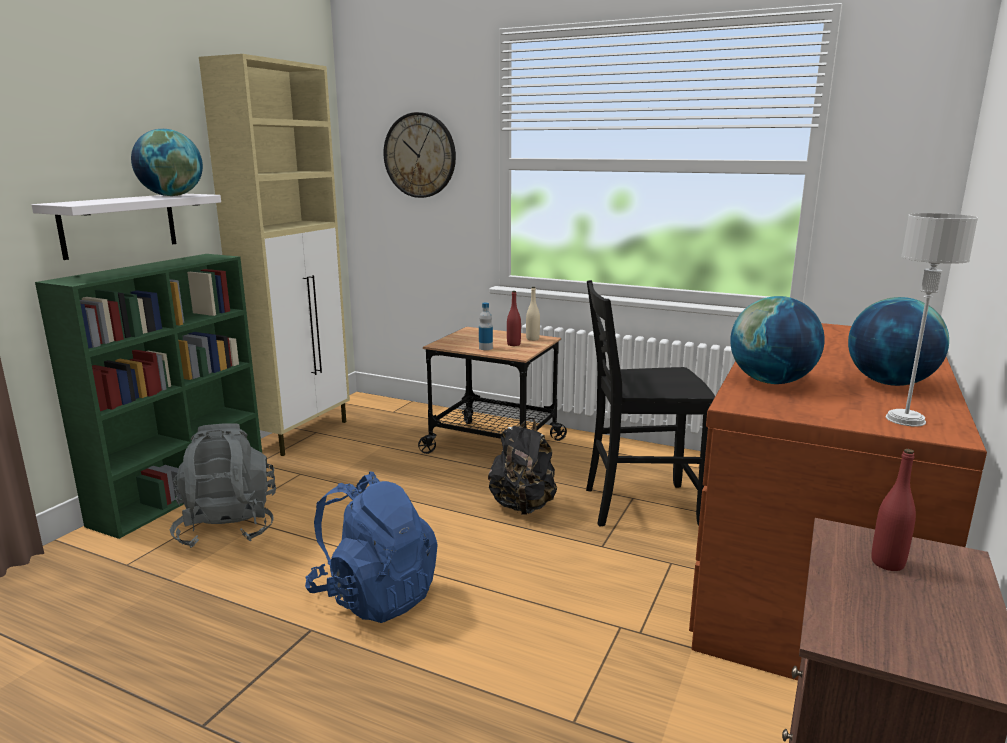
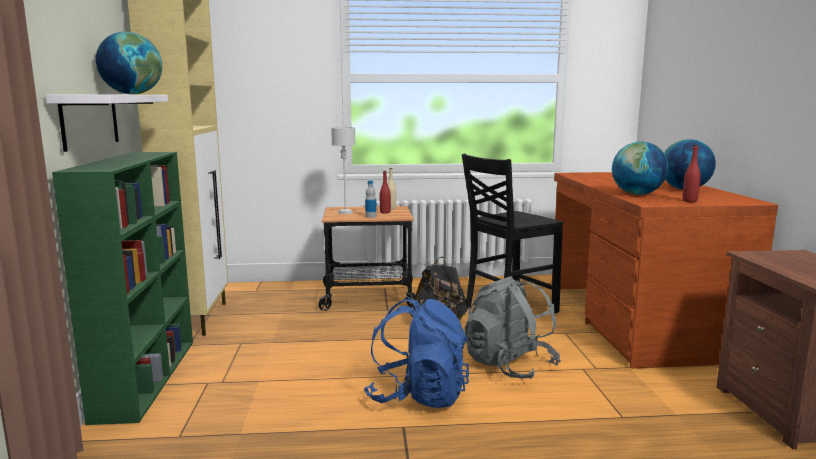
camera: 30 degrees left, 5 degrees down
grey backpack [170,423,276,548] -> grey backpack moved to [465,276,561,379]
wall clock [383,112,456,198] -> none
red bottle [871,449,916,571] -> red bottle moved to [682,145,701,202]
grey table lamp [886,213,978,426] -> grey table lamp moved to [331,127,356,214]

